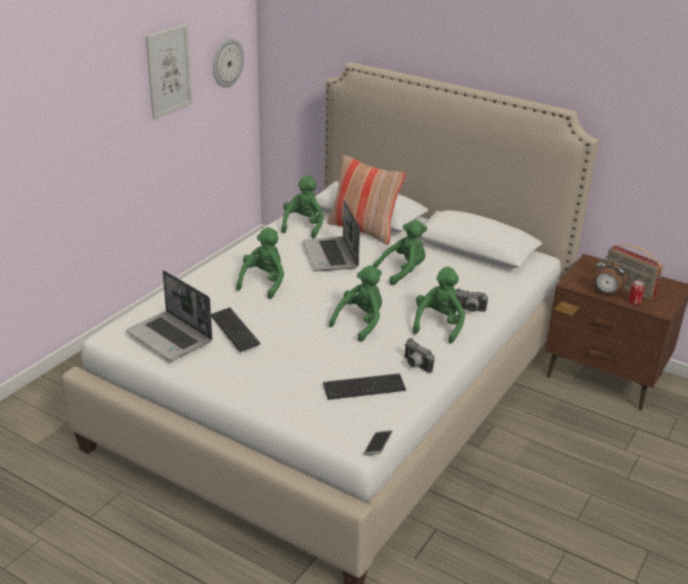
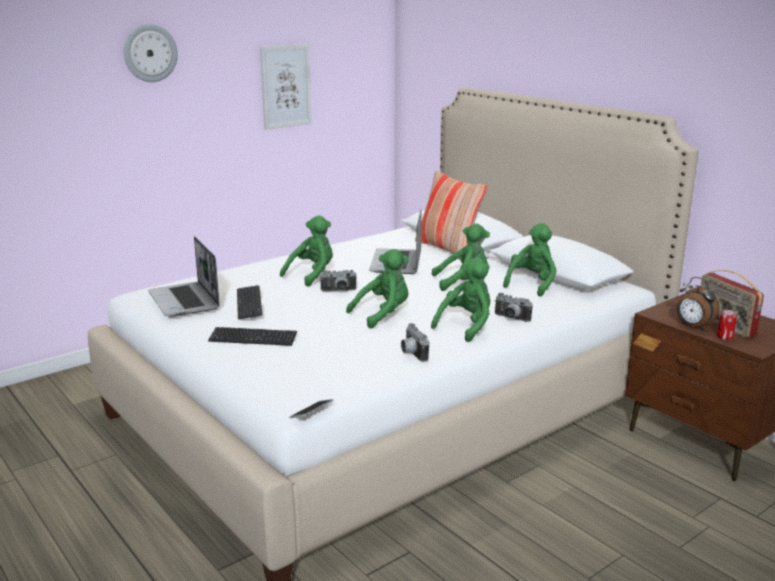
camera: 20 degrees right, 10 degrees down
wall clock [213,39,244,87] -> wall clock moved to [124,24,178,82]
green plush toy [281,175,324,239] -> green plush toy moved to [503,223,556,296]
keyboard [323,373,406,400] -> keyboard moved to [208,327,297,346]
none -> camera [320,270,357,291]

